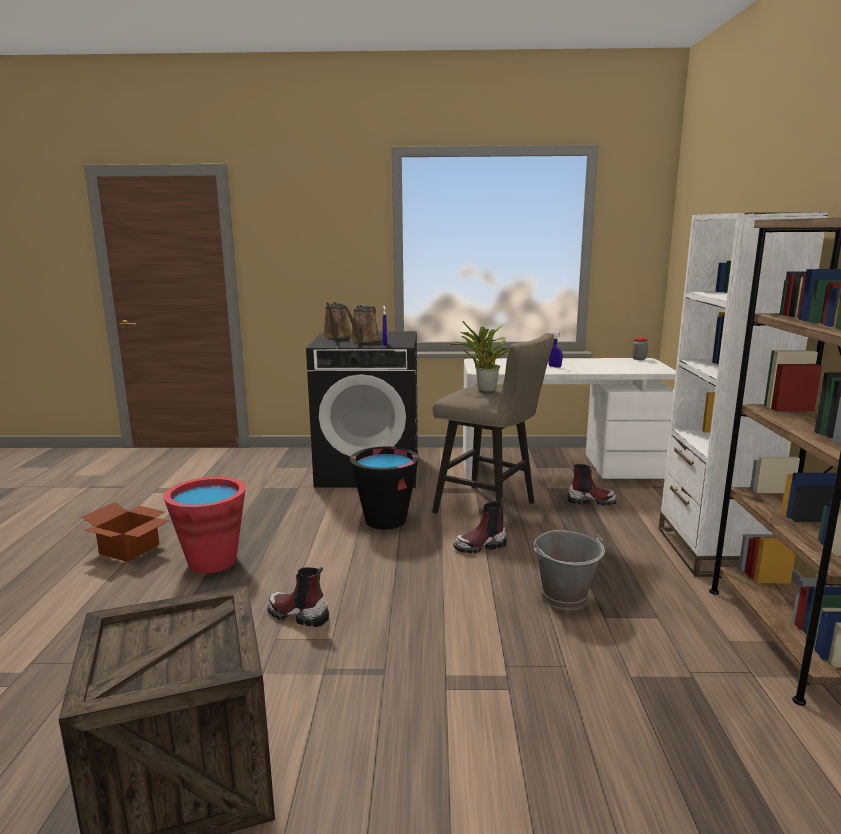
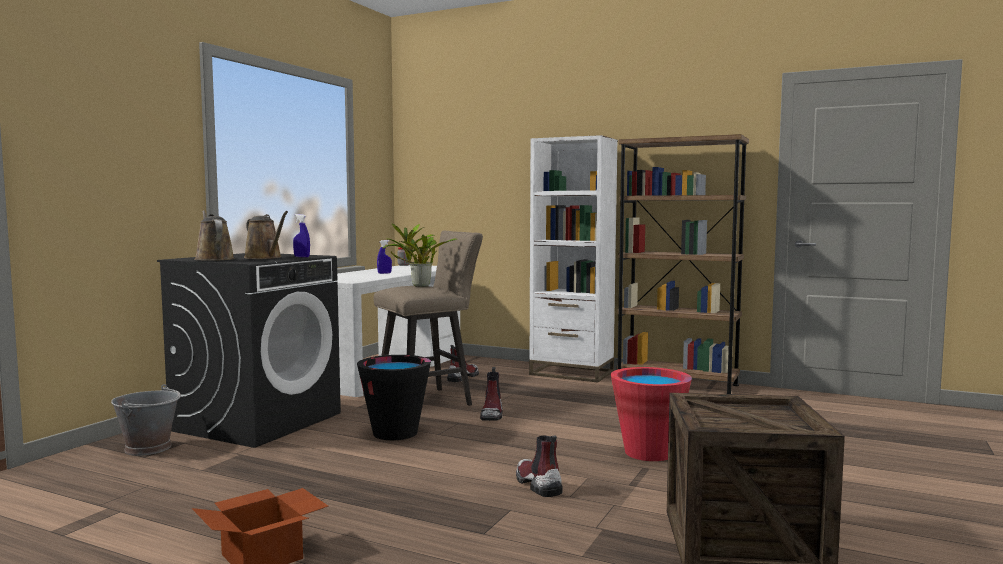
camera: 65 degrees left, 10 degrees down
red bucket [163,477,246,573] -> red bucket moved to [611,367,692,461]
boot [267,567,329,627] -> boot turned 105 degrees clockwise [516,435,563,497]
brown watering can [322,302,351,339] -> brown watering can turned 150 degrees counterclockwise [194,210,235,261]
grey bucket [534,530,605,610] -> grey bucket moved to [111,384,181,456]

